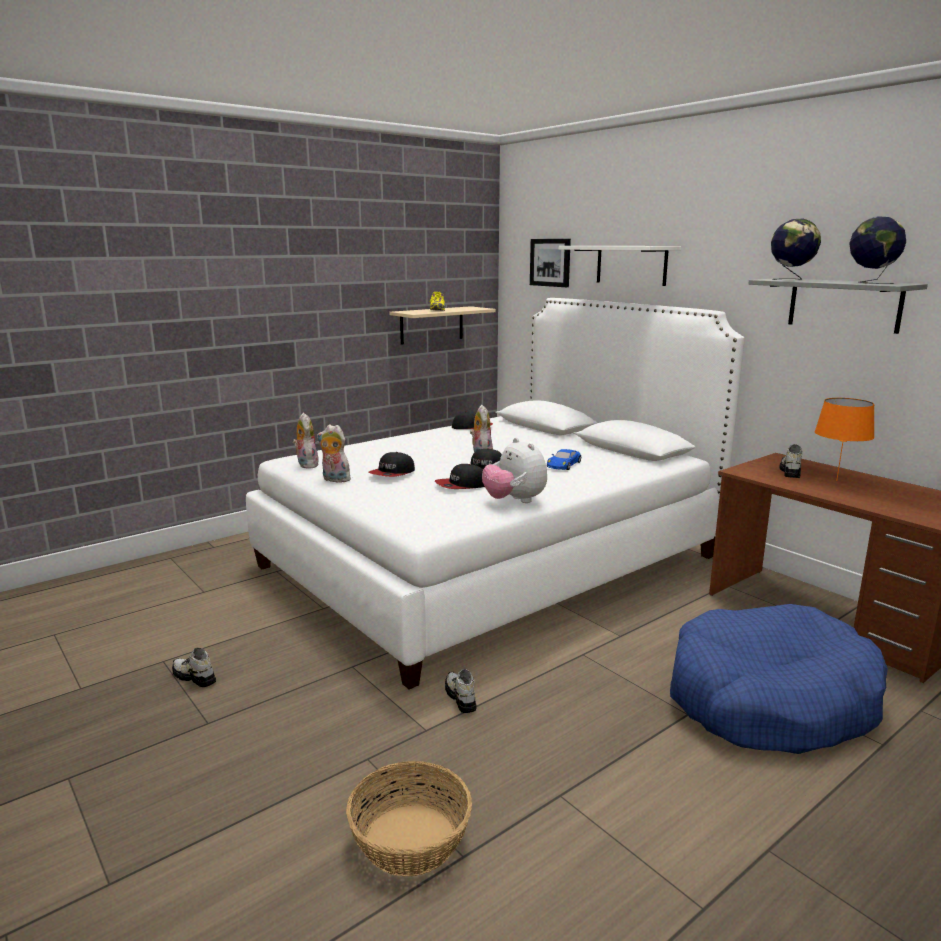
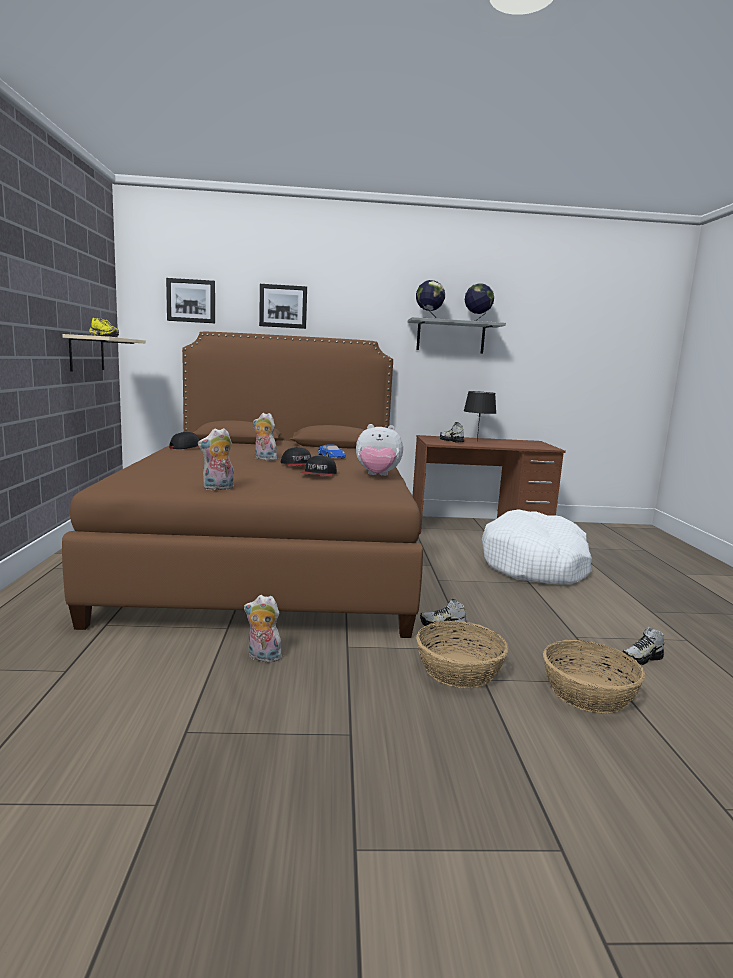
camera: 55 degrees left, 5 degrees down
shoe [172,648,216,687] -> shoe moved to [623,626,664,665]
white bed [246,298,745,689] -> brown bed [62,332,423,638]
plush toy [293,413,319,468] -> plush toy moved to [244,595,282,663]
cap [368,452,415,477] -> none
white shelf [559,246,681,286] -> picture [259,284,307,329]
blue dog bed [670,604,888,754] -> white dog bed [482,509,592,585]
orange table lamp [815,398,875,481] -> black table lamp [464,391,496,440]
none -> basket [416,621,508,688]

